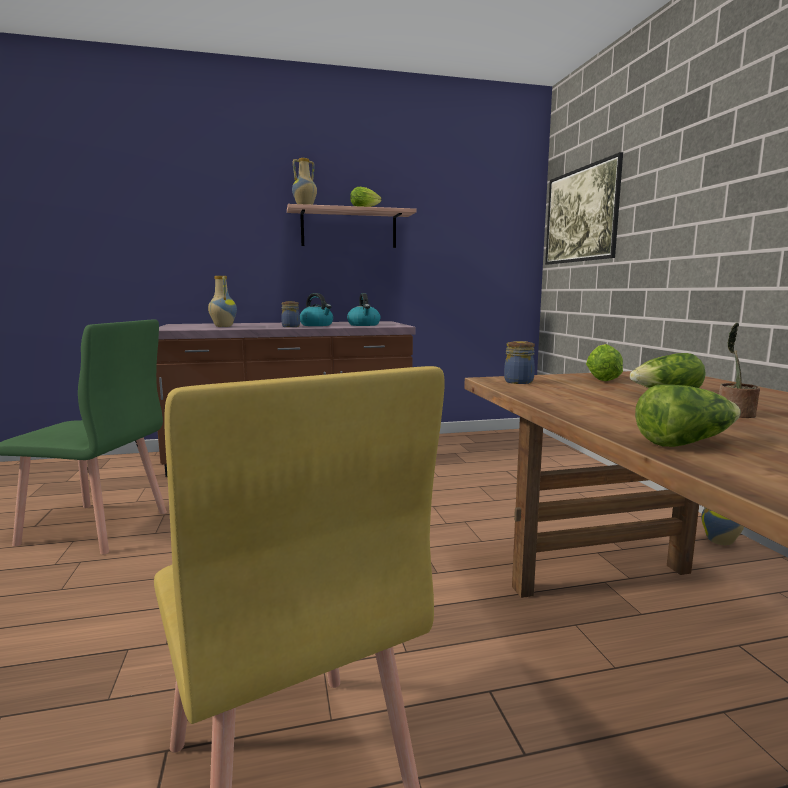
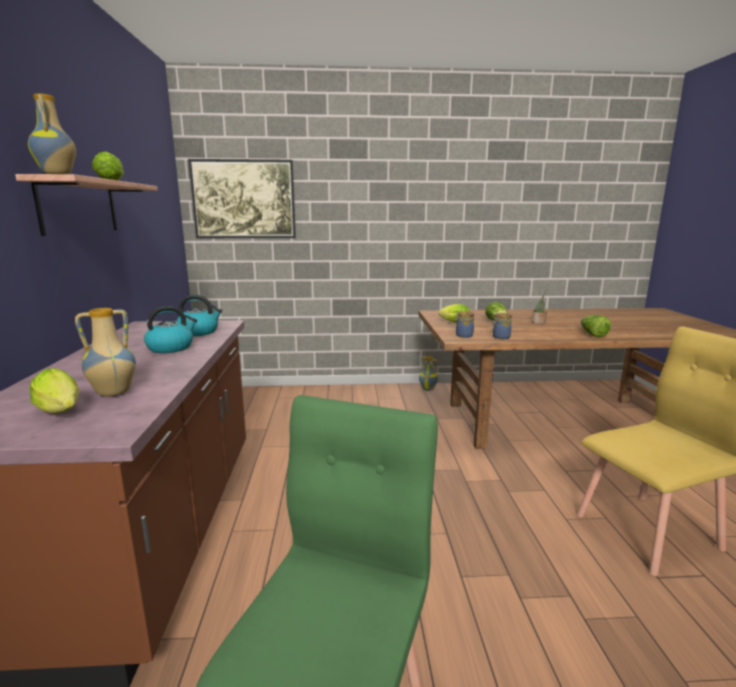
camera: 80 degrees left, 5 degrees up
jar [282,301,300,327] -> jar moved to [492,313,512,339]
none -> lettuce [29,368,79,414]

